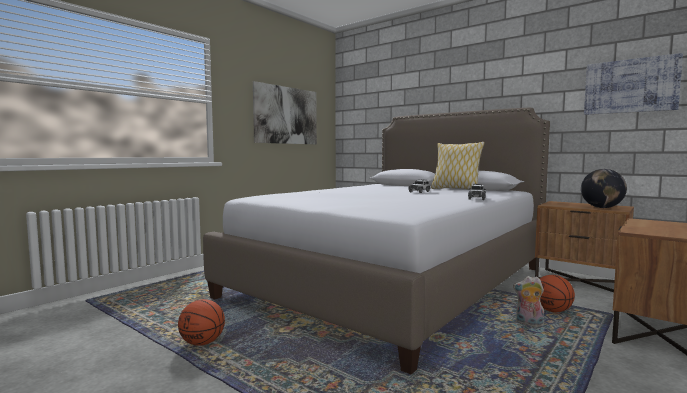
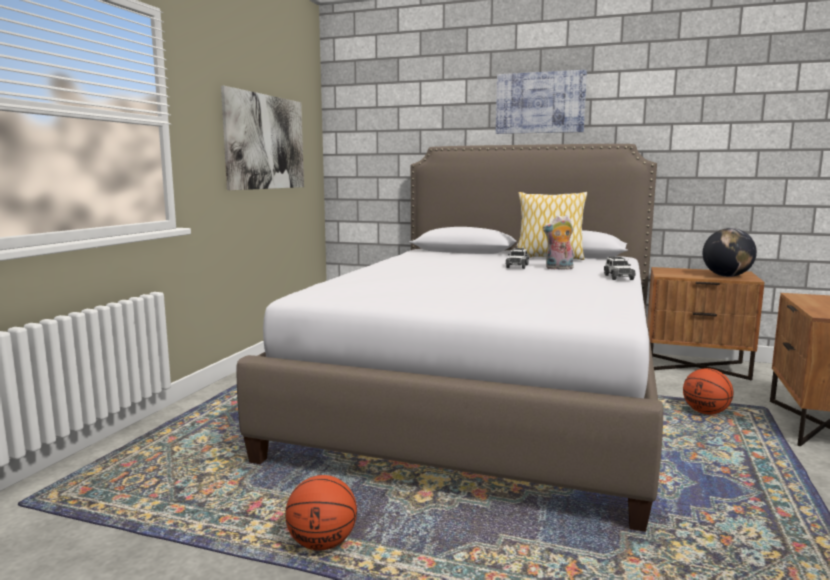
camera: 20 degrees left, 5 degrees up
plush toy [513,276,544,327] -> plush toy moved to [543,215,574,270]
picture [584,53,683,115] -> picture moved to [496,70,587,134]

